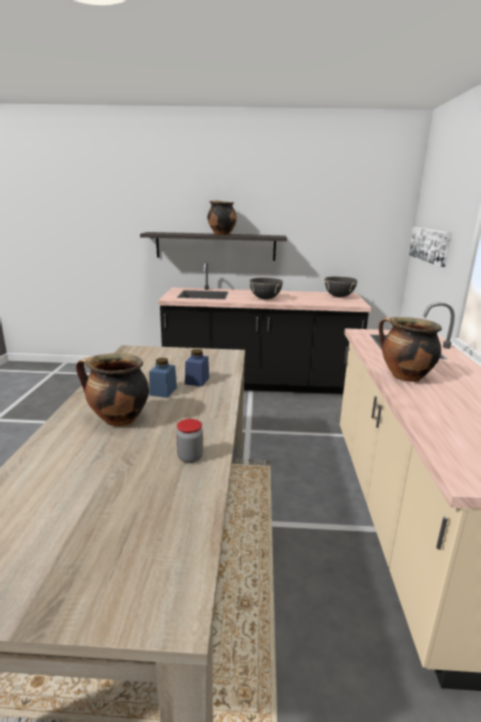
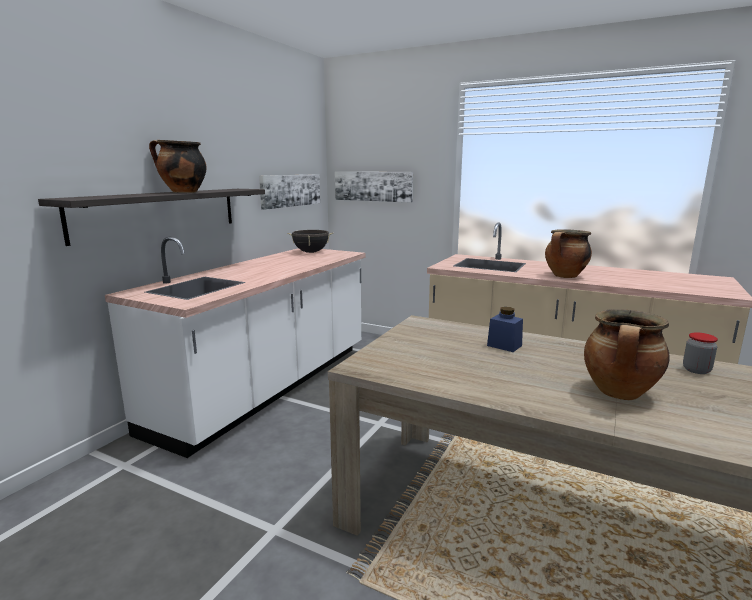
camera: 65 degrees left, 5 degrees down
blue jar [149,358,177,398] -> none
black counter [158,261,371,394] -> white counter [105,237,365,458]
black cooking pot [249,278,283,300] -> none
none -> picture [259,174,320,210]

